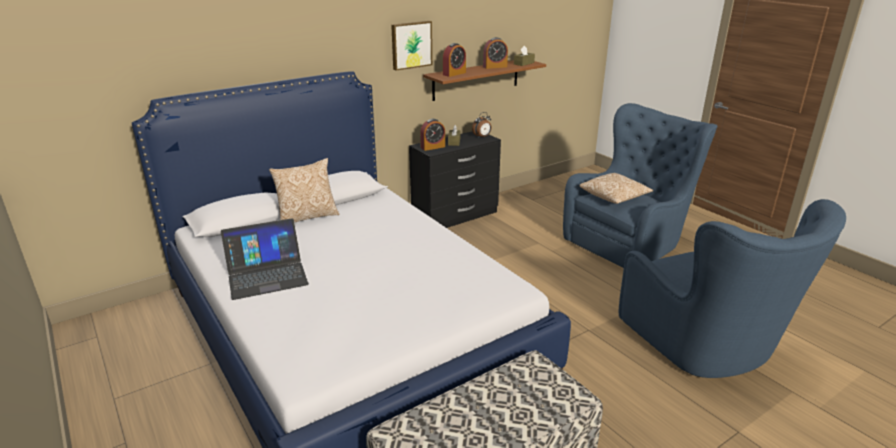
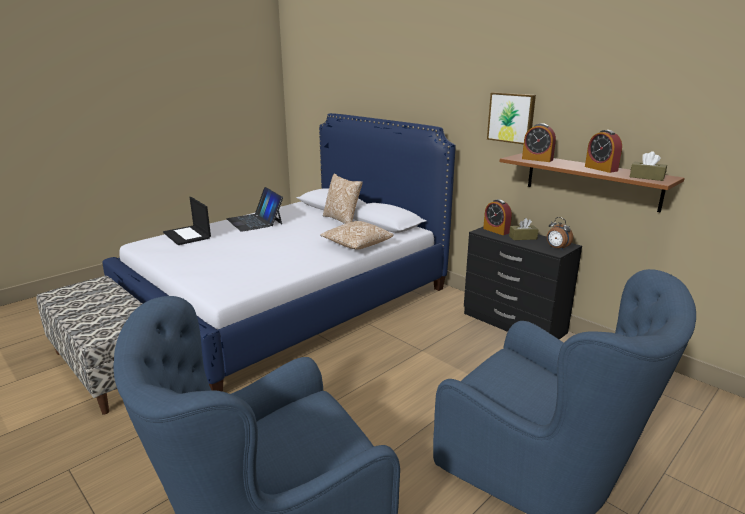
camera: 80 degrees right, 5 degrees down
pillow [580,173,653,204] -> pillow moved to [320,221,394,250]
none -> laptop [163,197,211,245]

